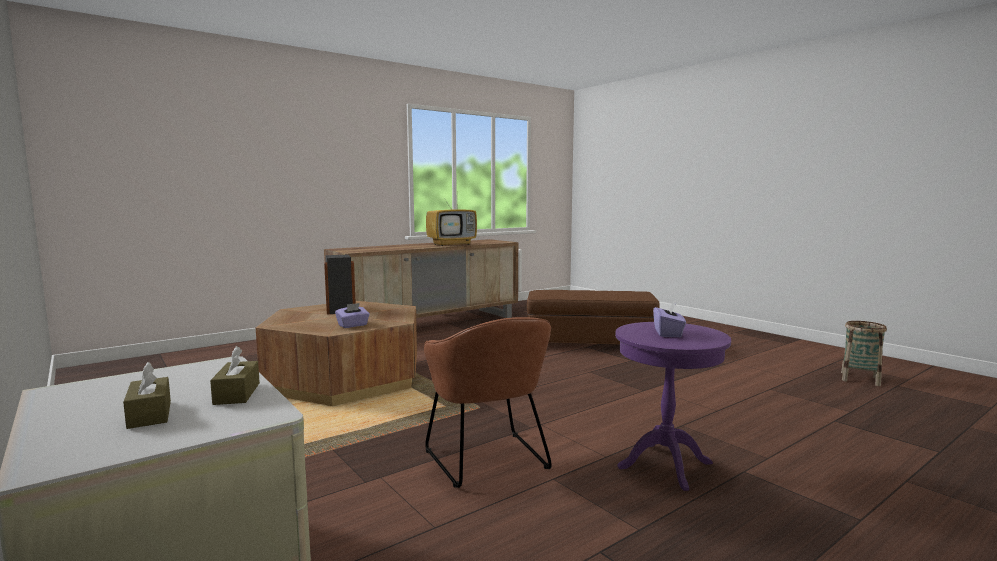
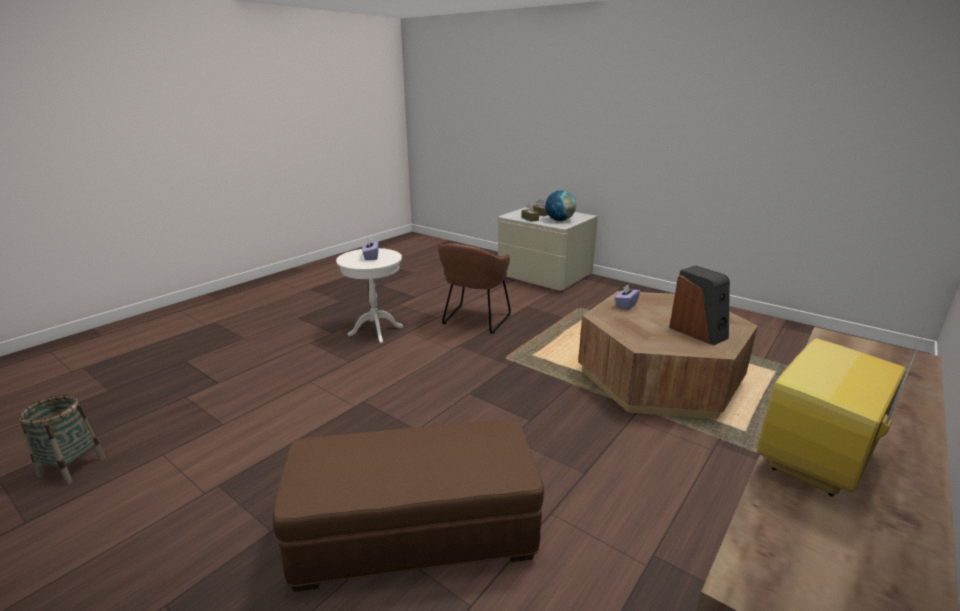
camera: 165 degrees right, 15 degrees up
brown armchair [424,317,552,488] -> brown armchair turned 120 degrees counterclockwise [438,244,511,334]
purple side table [615,322,731,491] -> white side table [336,248,403,343]
none -> globe [545,190,576,221]

